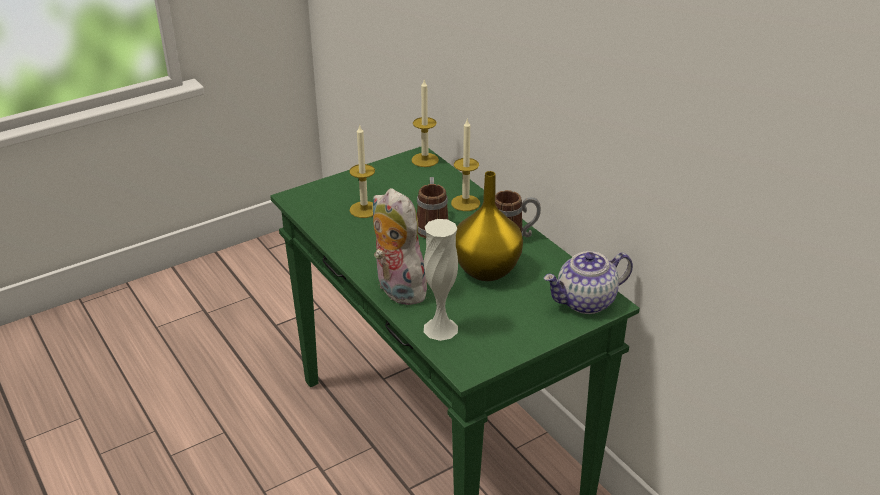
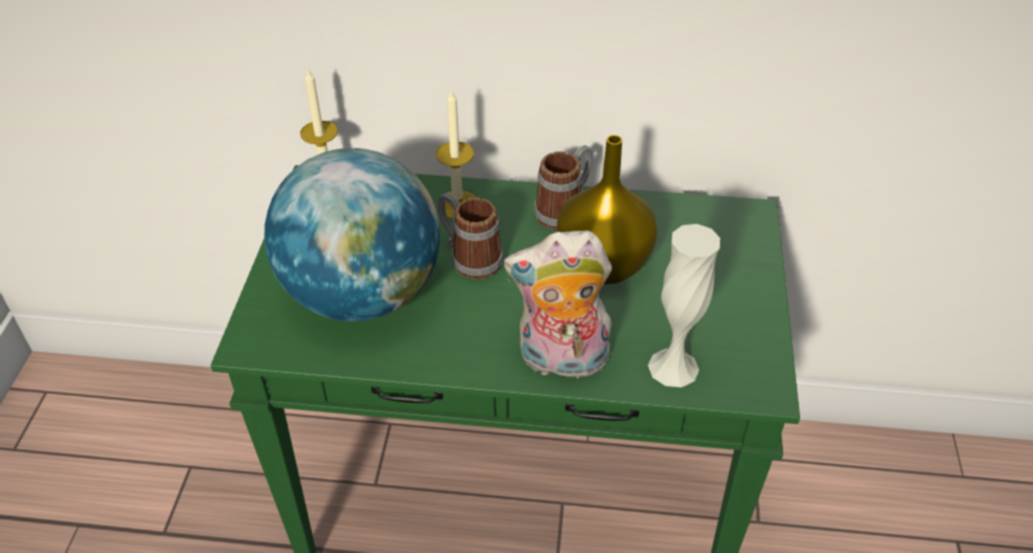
camera: 50 degrees left, 10 degrees up
candle [349,126,375,218] -> globe [264,148,440,322]
teapot [544,251,633,314] -> none

